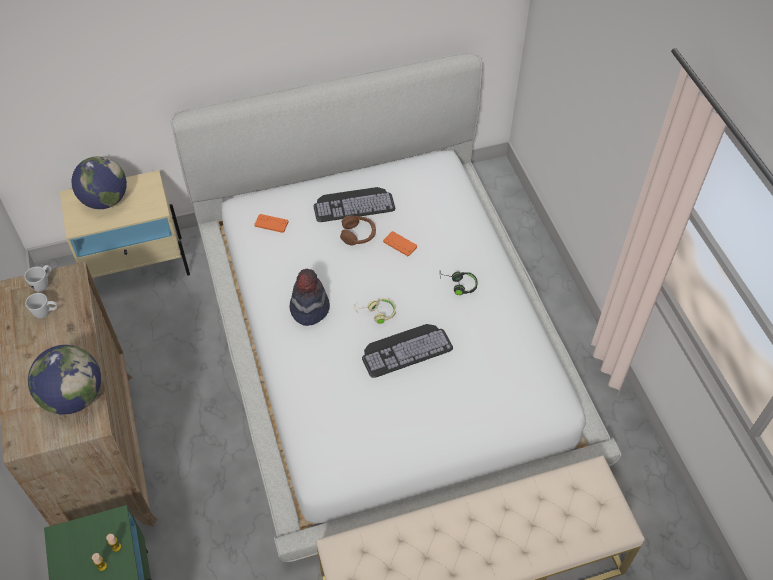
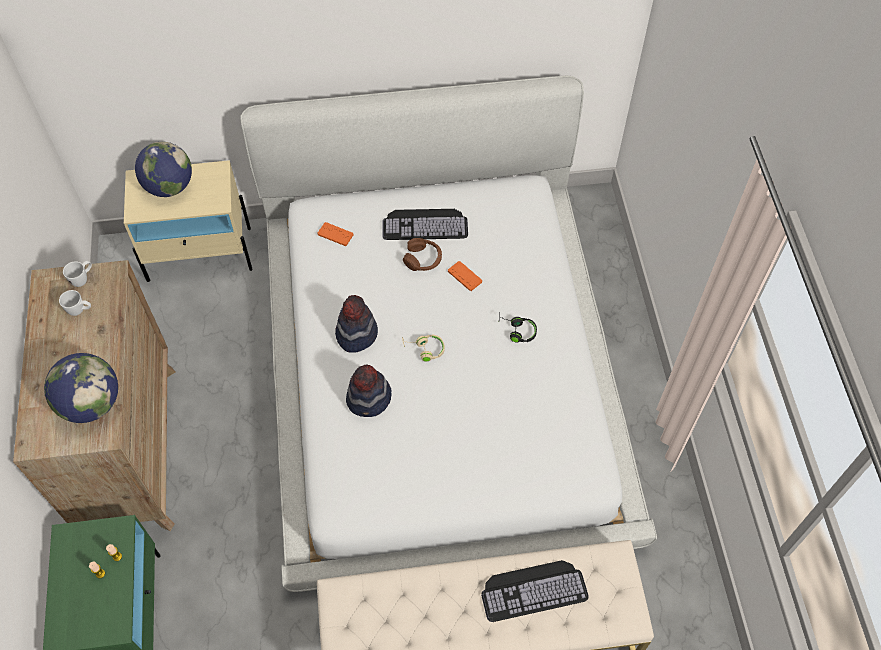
camera: 10 degrees right, 5 degrees up
keyboard [362,324,453,378] -> keyboard moved to [481,560,589,622]
none -> hat [346,364,392,417]

